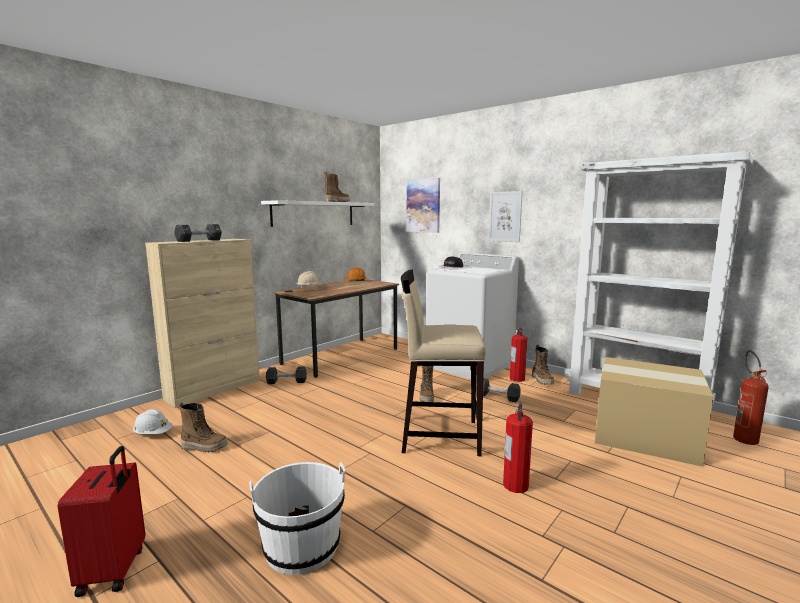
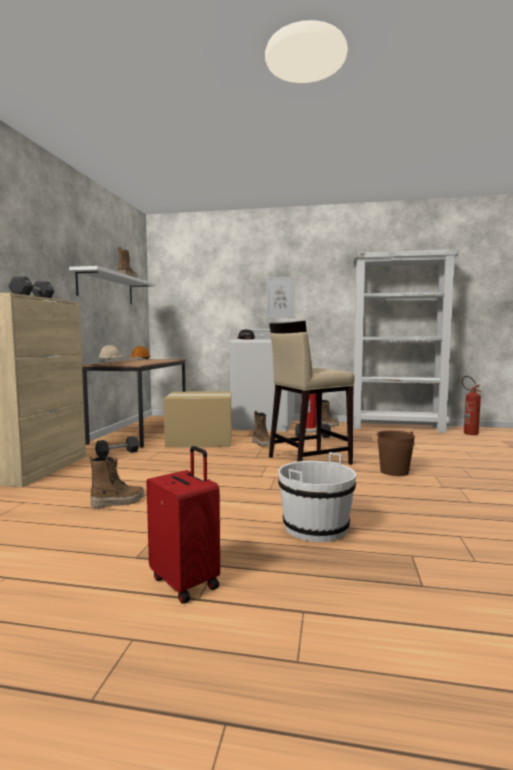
camera: 30 degrees left, 5 degrees down
white hard hat [133,409,173,434] -> none
picture [407,178,440,233] -> none
fire extinguisher [503,402,533,493] -> brown bucket [376,431,415,476]
cardboard box [595,357,713,467] -> cardboard box moved to [164,391,232,448]

